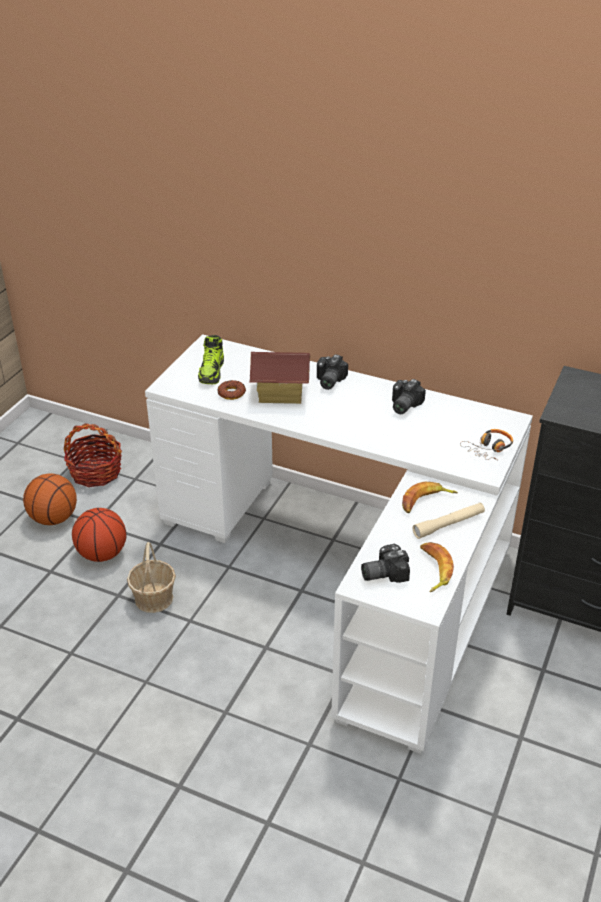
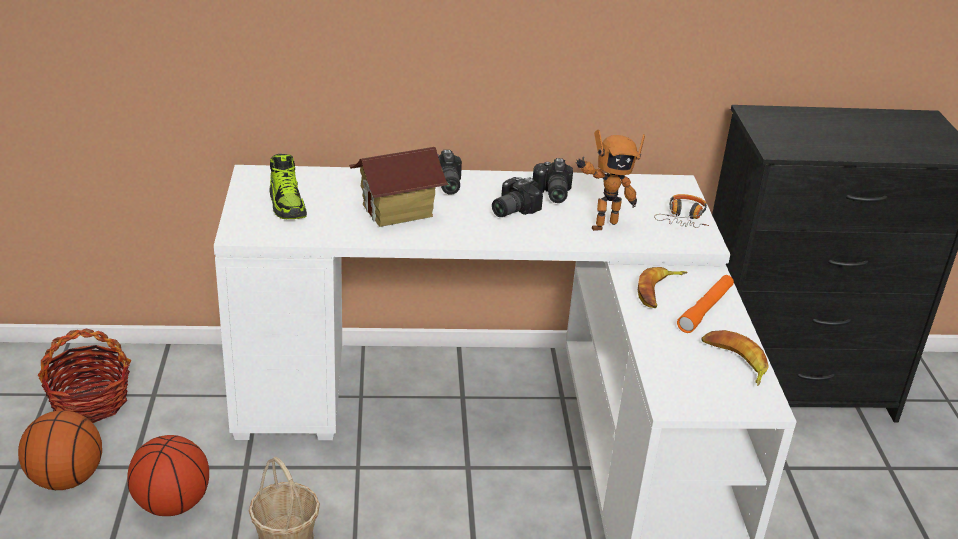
camera: 30 degrees left, 5 degrees down
donut [217,380,246,400] -> none
camera [361,543,410,583] -> camera moved to [492,177,543,217]
beige flashlight [413,503,485,539] -> orange flashlight [677,275,734,333]
none -> toy robot [575,130,645,231]

